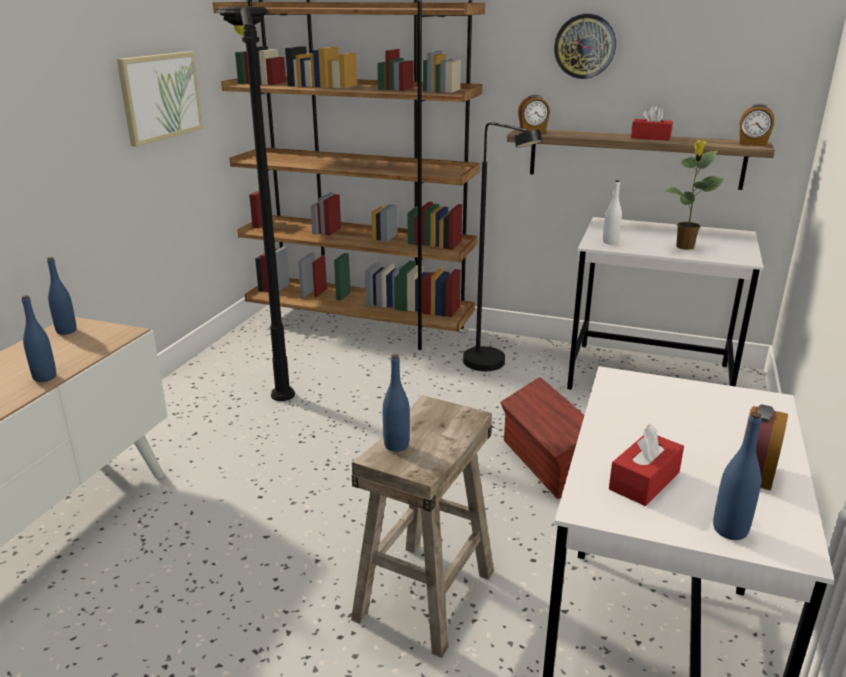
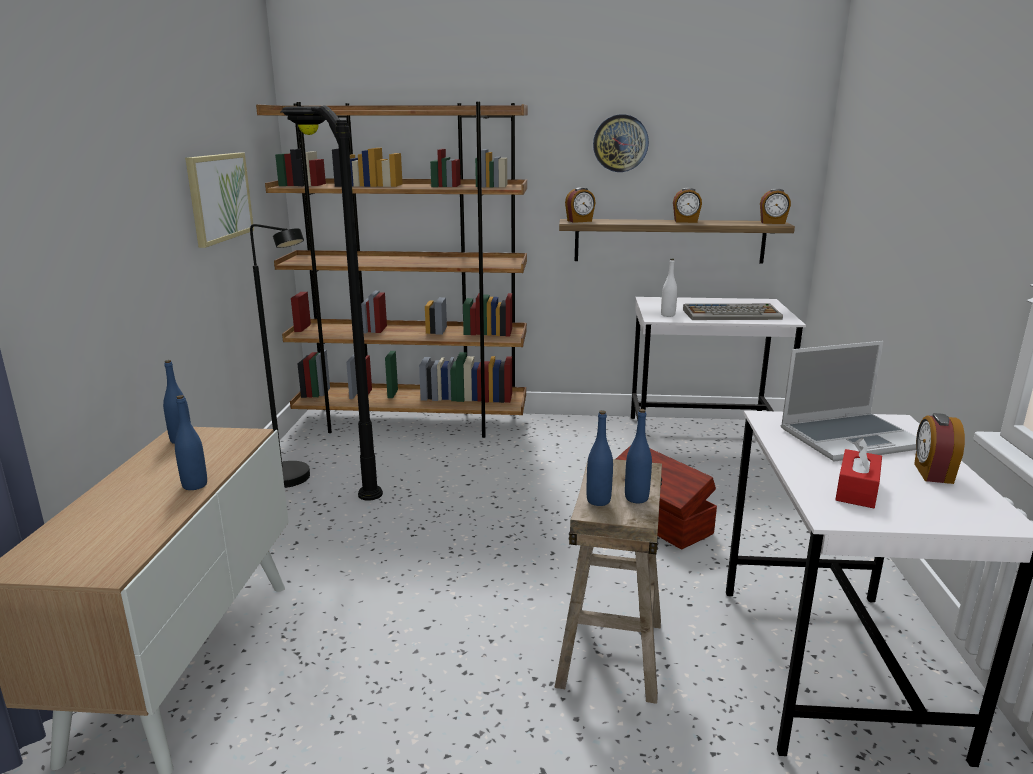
camera: 15 degrees left, 5 degrees down
black floor lamp [463,122,542,371] -> black floor lamp moved to [250,224,310,488]
red tissue box [631,105,673,141] -> alarm clock [673,187,702,223]
potted plant [665,140,724,250] -> keyboard [683,304,783,320]
blue bottle [713,412,762,540] -> blue bottle moved to [625,409,652,503]
none -> laptop [781,341,917,462]

